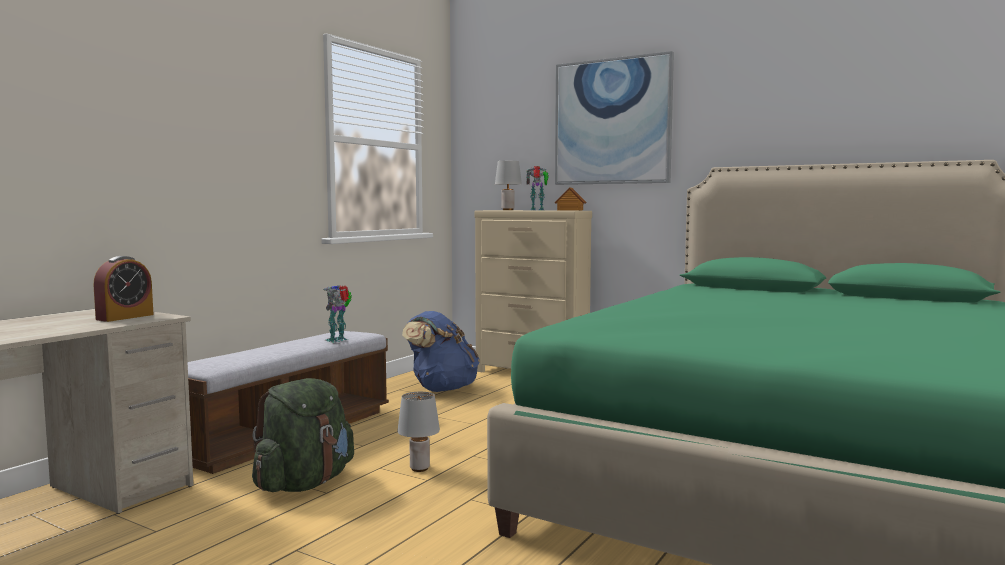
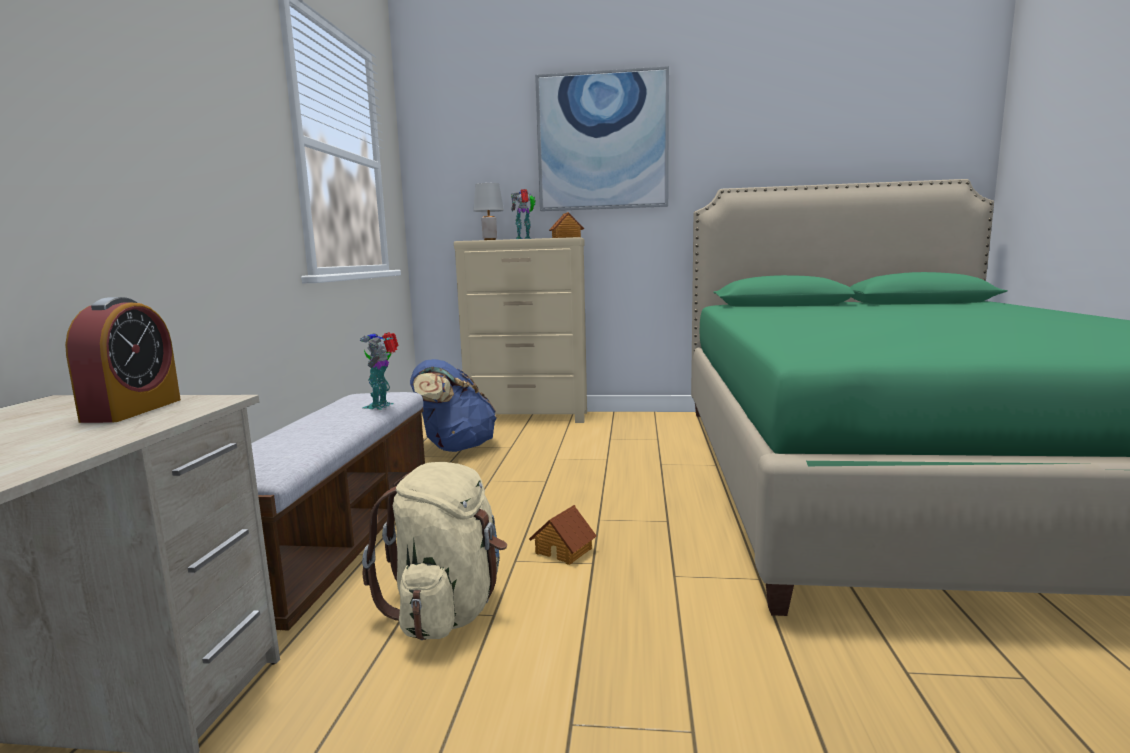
camera: 25 degrees left, 5 degrees up
green backpack [252,378,354,492] -> beige backpack [362,462,507,640]
grey table lamp [397,392,440,472] -> toy house [529,505,596,565]

